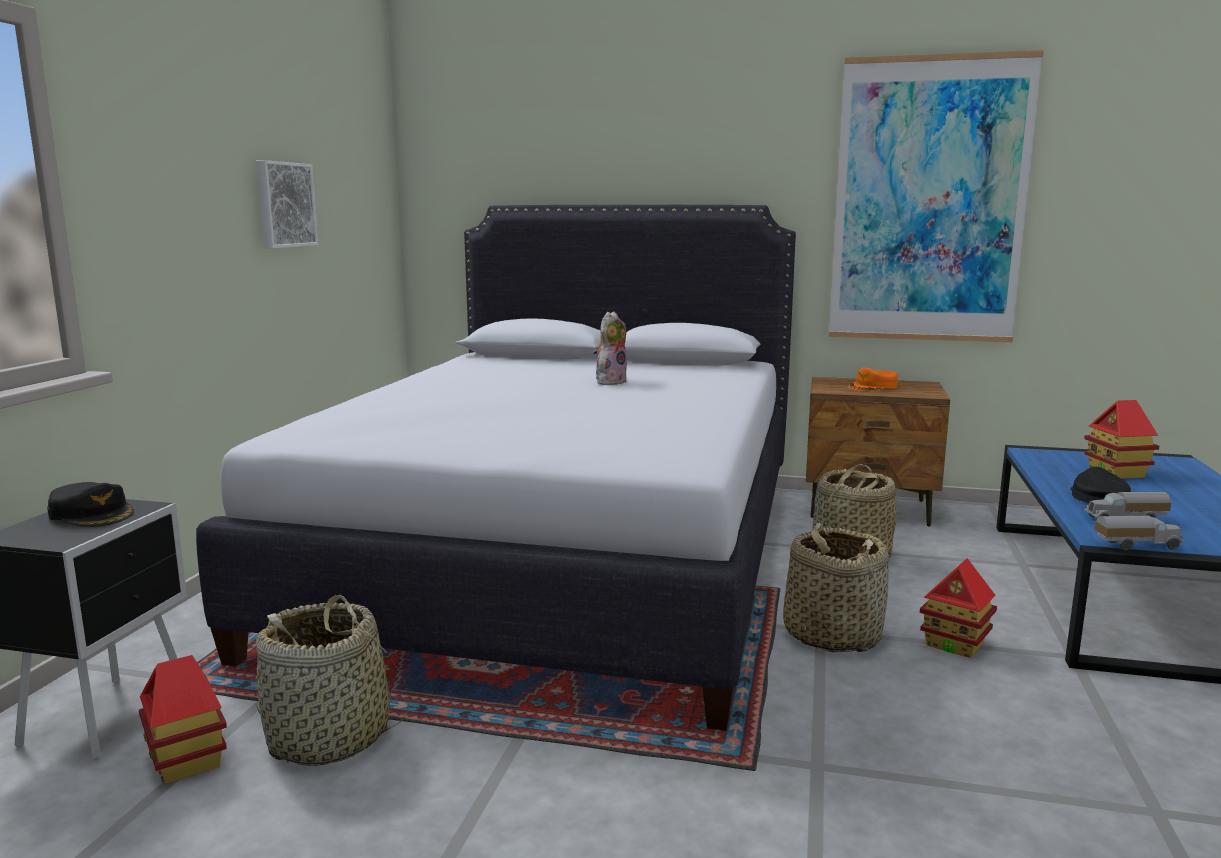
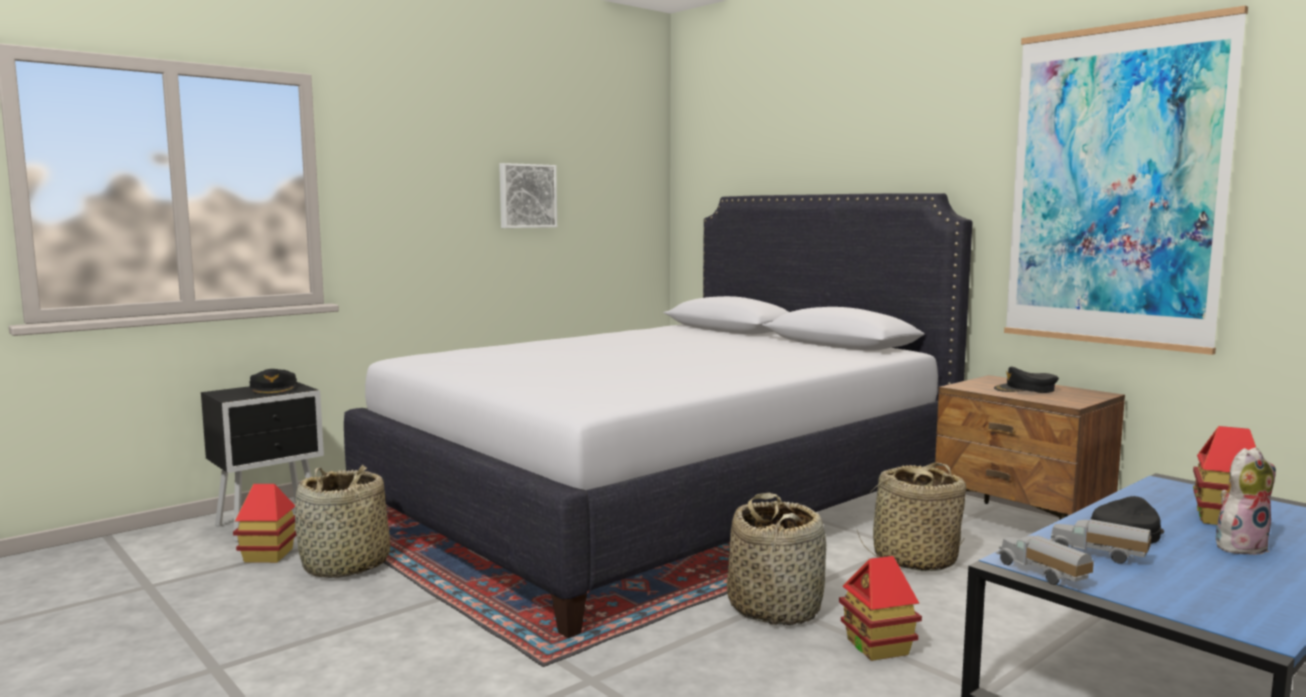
camera: 35 degrees right, 5 degrees down
plush toy [596,311,627,385] -> plush toy moved to [1216,447,1276,555]
orange cap [848,367,899,391] -> black cap [994,367,1059,393]
toy truck [1094,516,1185,550] -> toy truck turned 150 degrees counterclockwise [996,536,1094,585]

